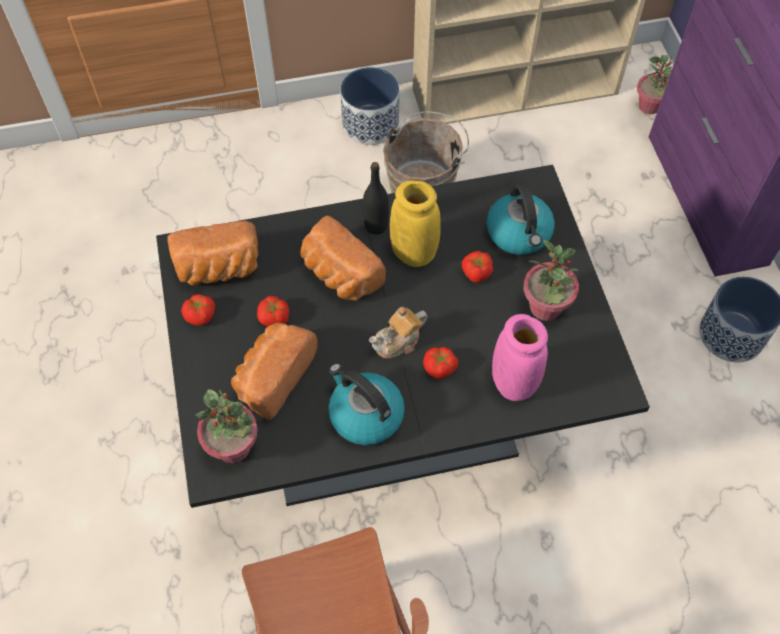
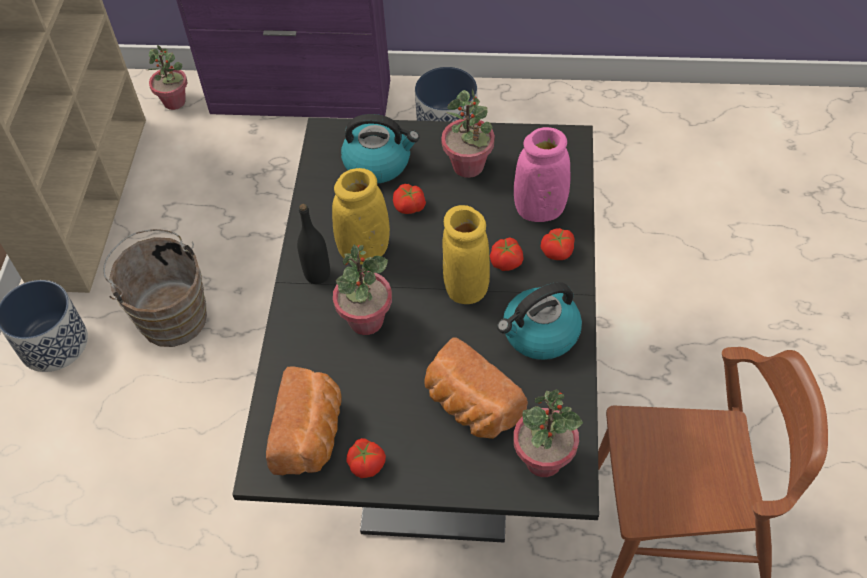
camera: 70 degrees left, 5 degrees down
tomato [257,296,289,326] -> tomato moved to [540,228,575,260]
bread [300,216,386,301] -> potted plant [333,245,392,335]
teapot [369,307,427,358] -> yellow vase [442,205,490,304]

